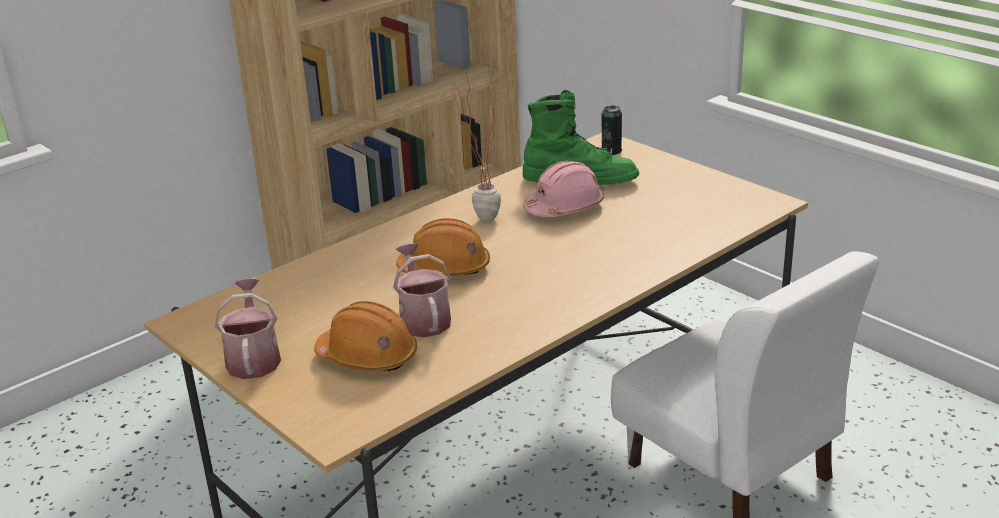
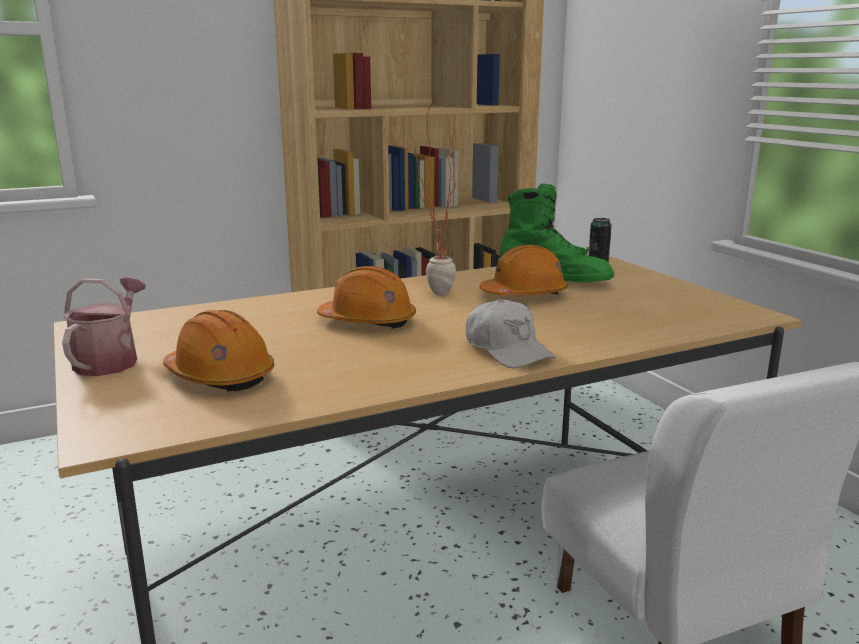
camera: 15 degrees right, 10 degrees down
watering can [393,243,451,338] -> none
pink hard hat [523,161,604,217] -> orange hard hat [480,245,568,295]
none -> white cap [466,299,556,368]

